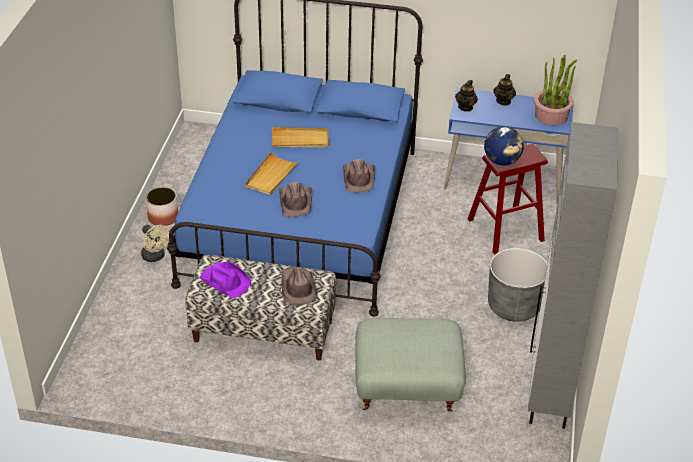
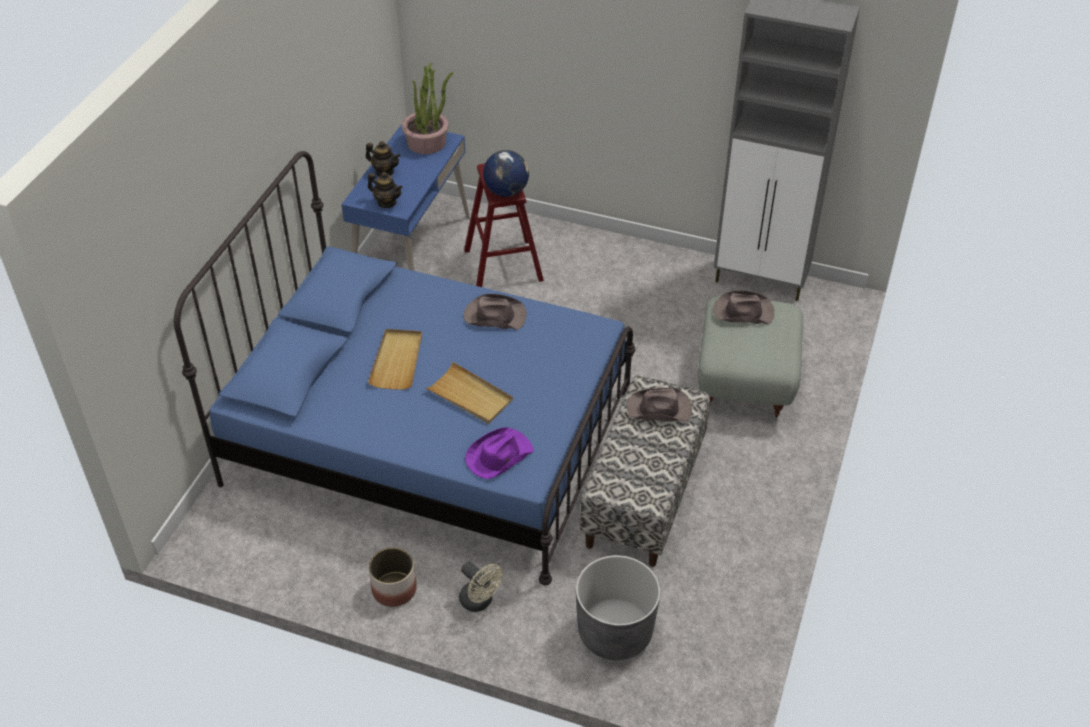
camera: 80 degrees left, 5 degrees up
beige fan [141,225,170,262] -> beige fan turned 75 degrees clockwise [459,562,503,612]
purple hat [200,262,251,298] -> purple hat moved to [465,427,533,479]
brown hat [279,182,312,217] -> brown hat moved to [713,291,774,324]
grey planter [488,248,548,322] -> grey planter moved to [576,555,660,660]

